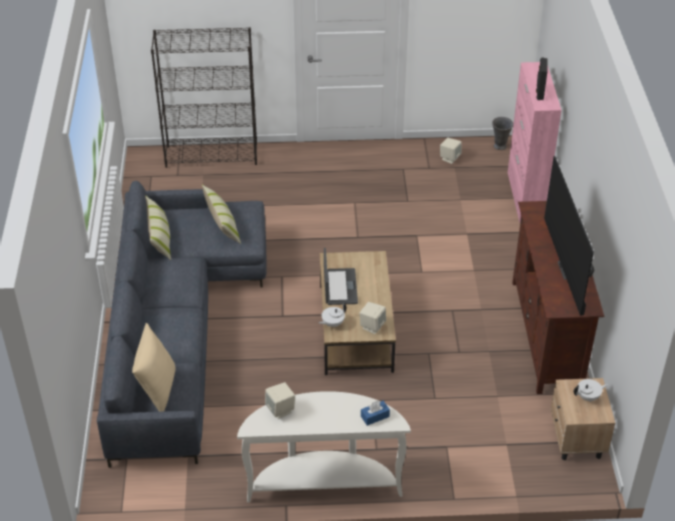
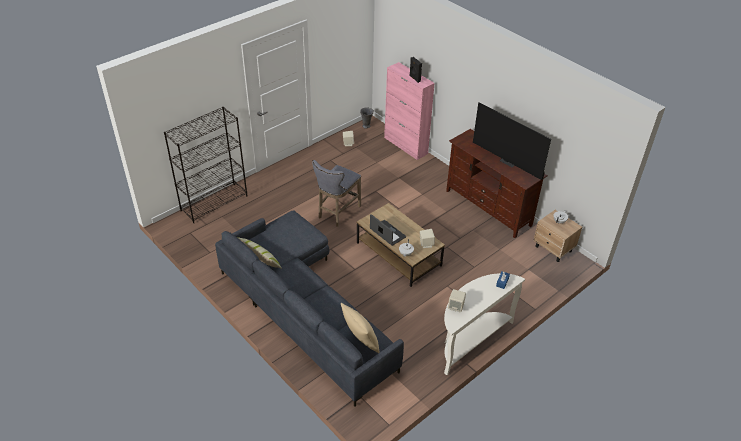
camera: 40 degrees left, 0 degrees up
pillow [202,185,241,244] -> none
none -> grey stool [312,160,361,227]

